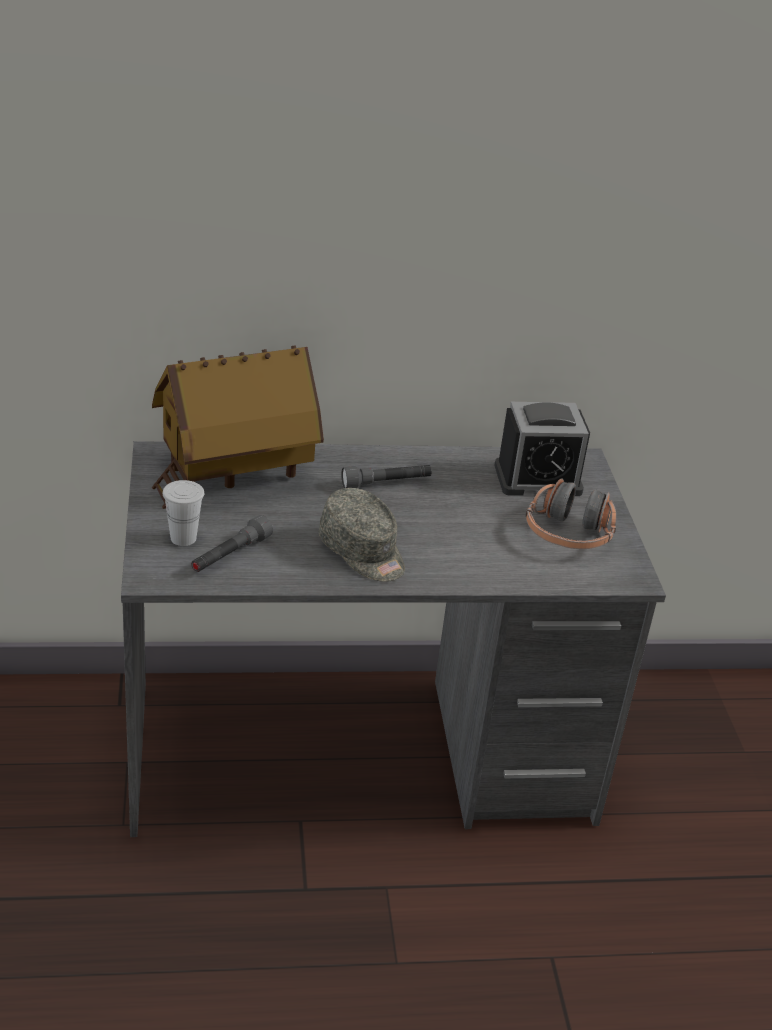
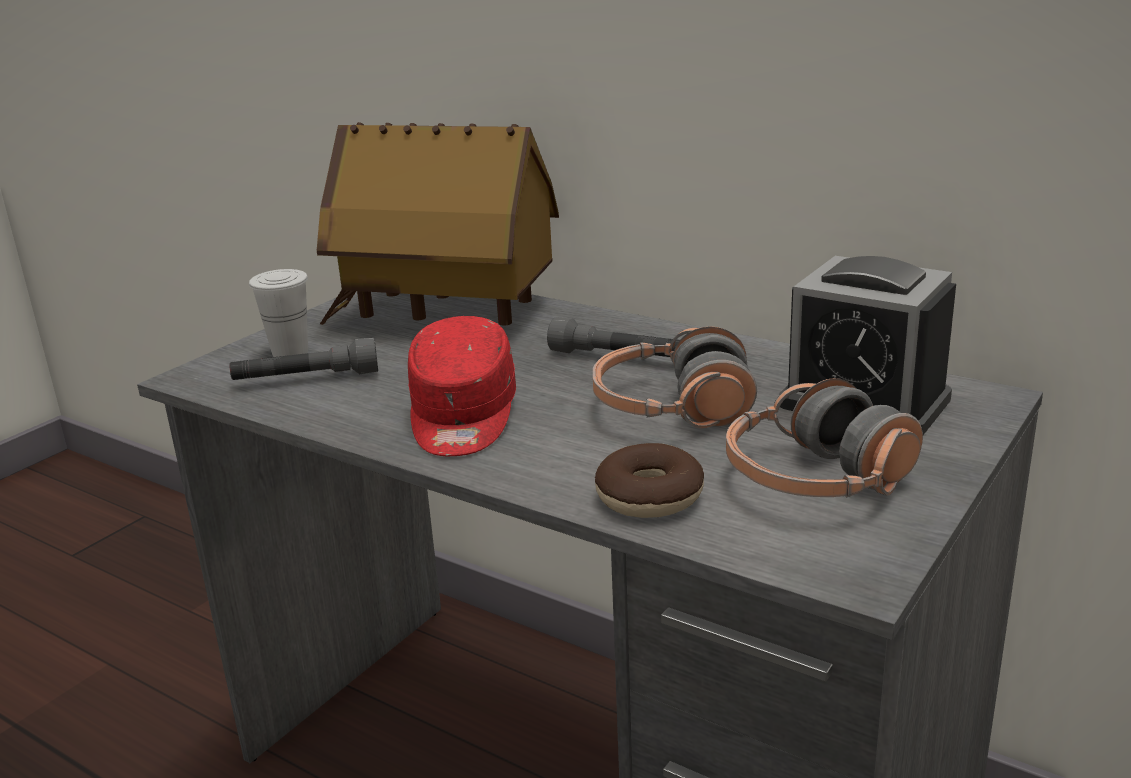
camera: 45 degrees right, 10 degrees down
grey cap [319,488,405,582] -> red cap [408,316,516,456]
none -> headphones [593,327,757,429]
none -> donut [595,443,704,518]

